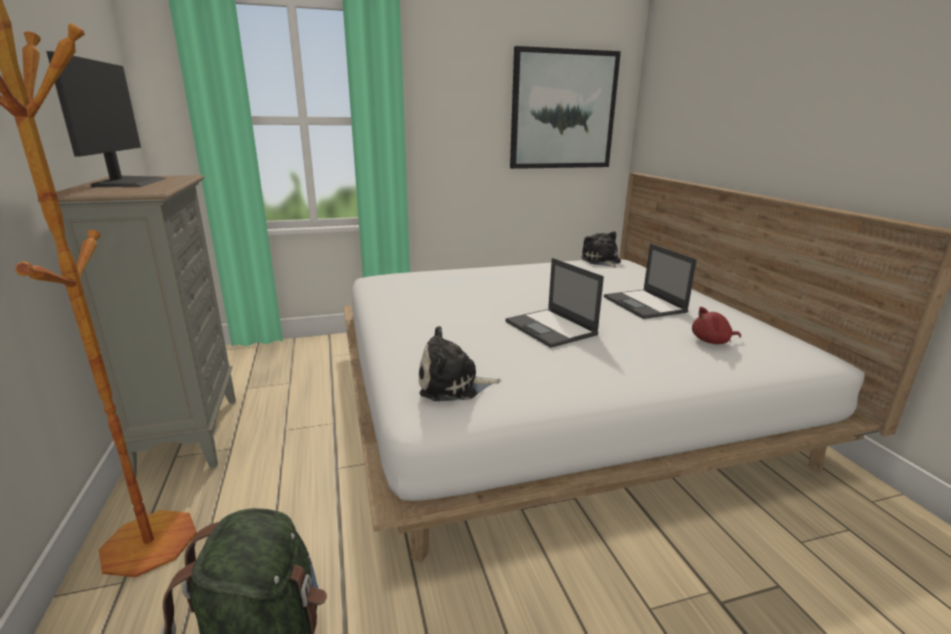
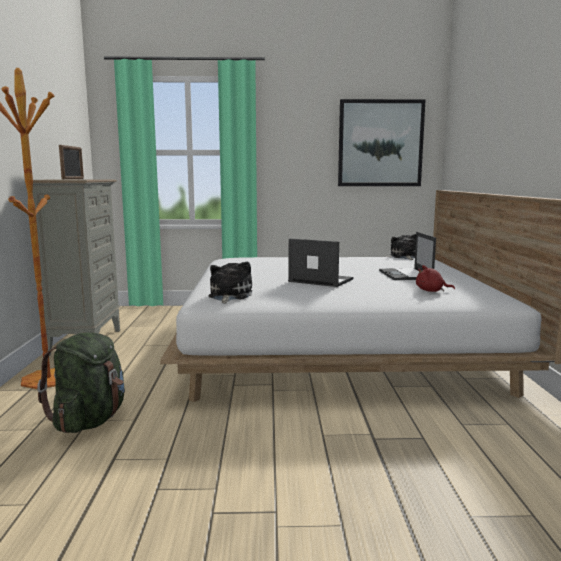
camera: 15 degrees right, 10 degrees down
monitor [46,51,167,187] -> picture frame [59,145,84,179]
plush toy [419,326,501,401] -> plush toy turned 90 degrees clockwise [209,262,252,303]
laptop [505,258,604,348] -> laptop turned 135 degrees clockwise [288,239,353,287]

